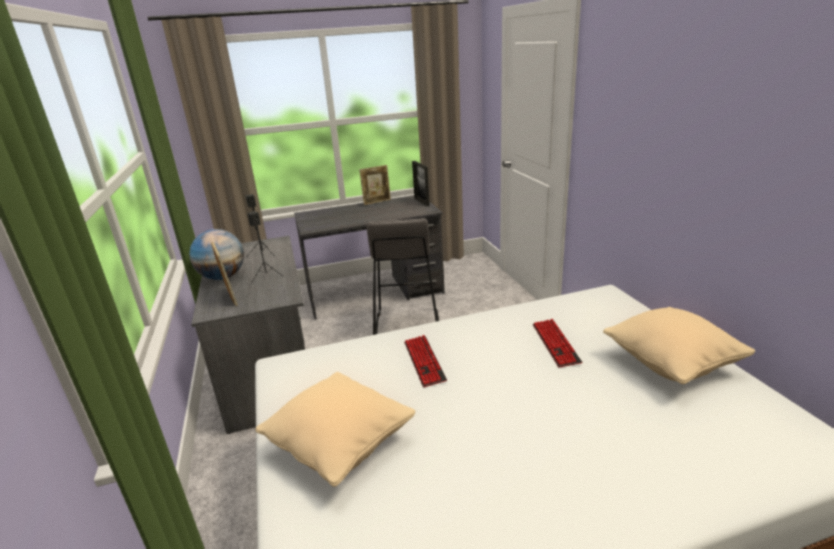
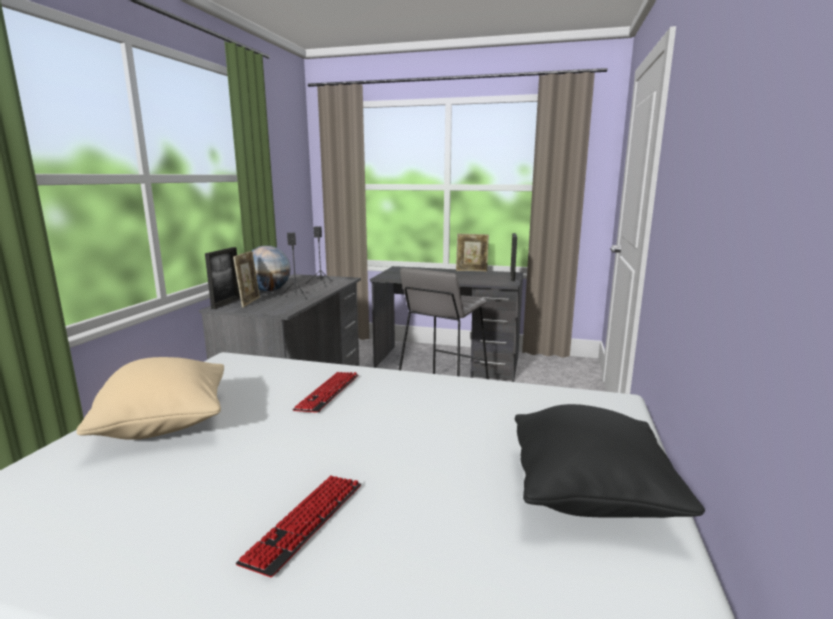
camera: 30 degrees right, 10 degrees down
keyboard [533,319,582,367] -> keyboard moved to [236,476,361,577]
beige pillow [603,307,755,384] -> black pillow [515,404,705,518]
none -> picture frame [205,247,240,309]

